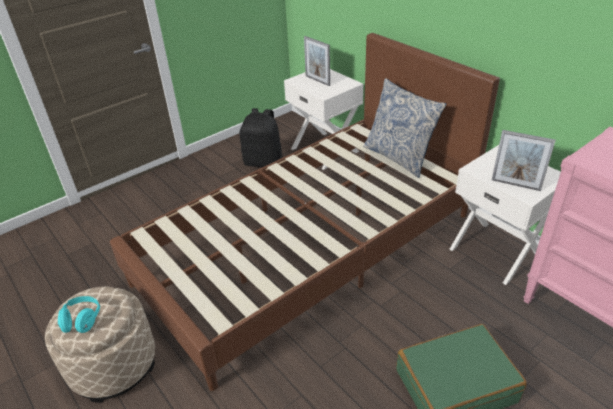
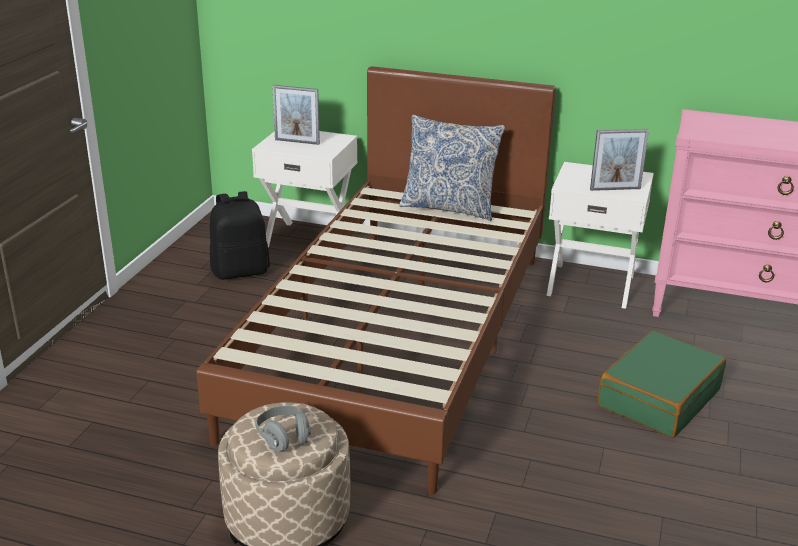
camera: 35 degrees left, 10 degrees down
turquoise headphones [58,296,100,333] -> grey headphones [256,406,311,452]

